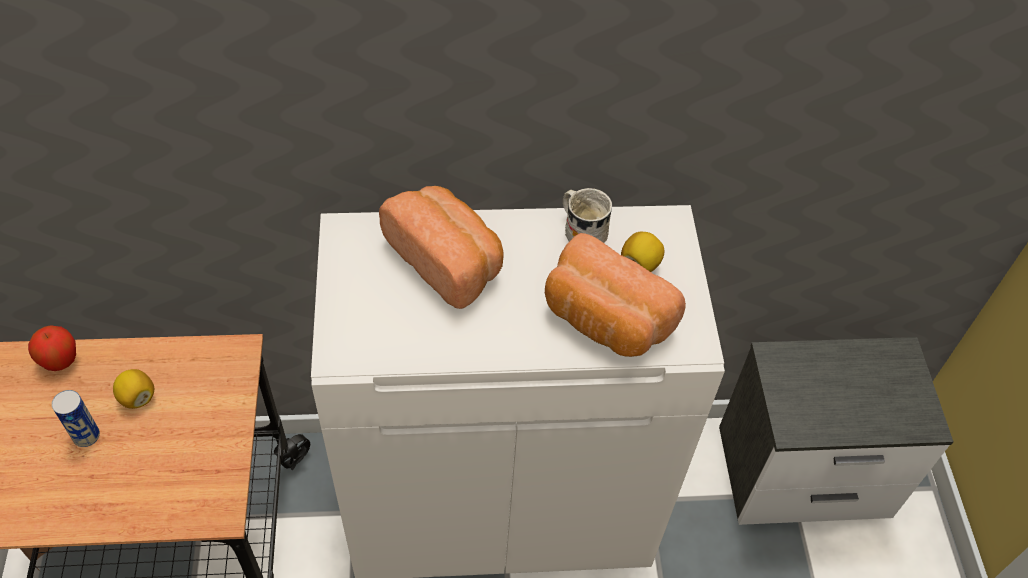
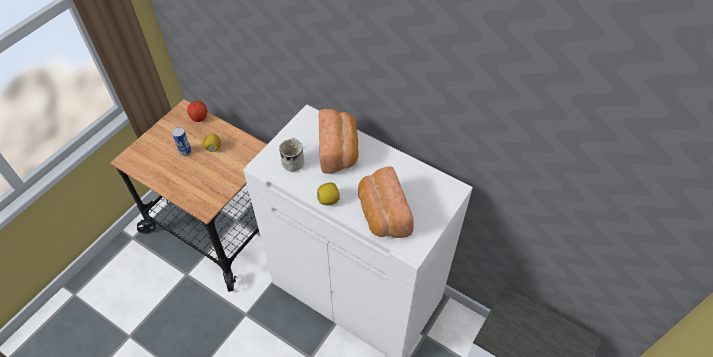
camera: 40 degrees right, 0 degrees up
white mug [563,188,612,243] -> white mug moved to [279,138,305,171]
lemon [621,232,664,272] -> lemon moved to [317,183,340,205]

